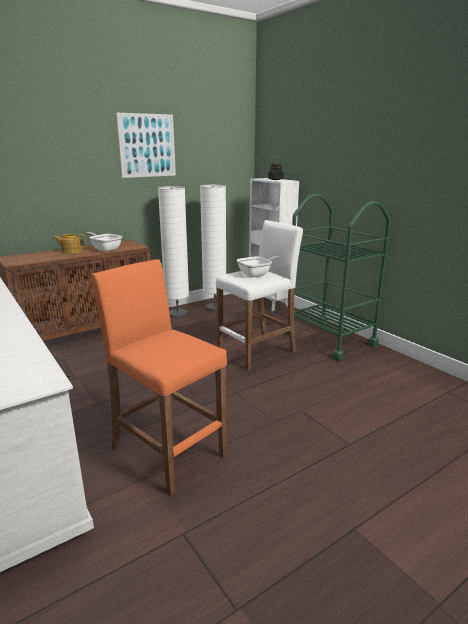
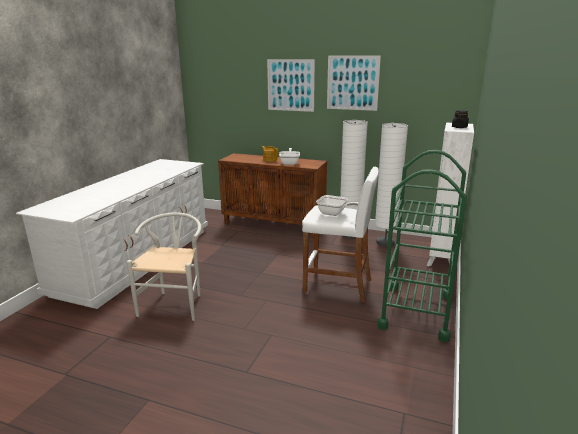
camera: 55 degrees right, 0 degrees up
orange stool [90,259,227,496] -> white chair [127,212,201,321]
none -> picture [267,59,315,112]

